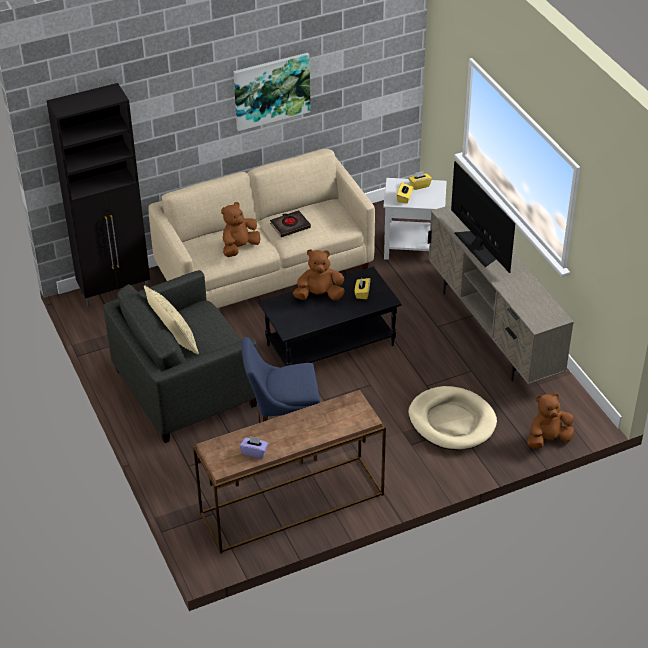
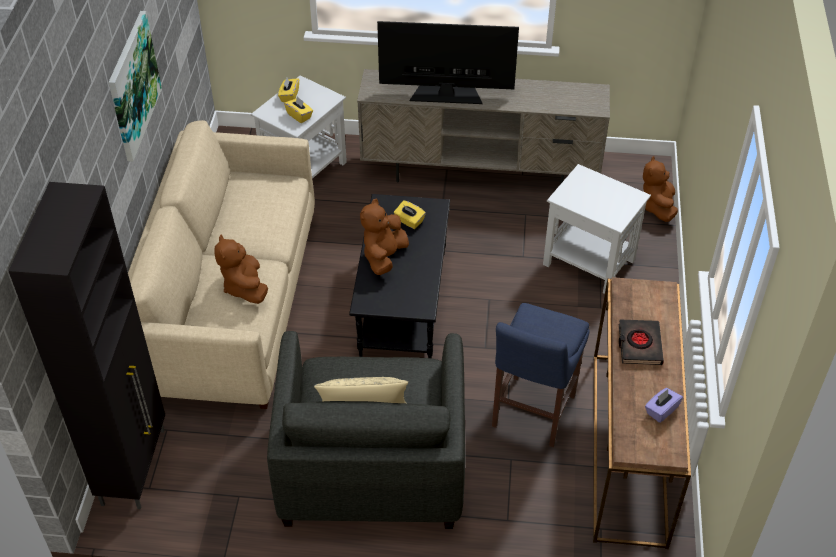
camera: 60 degrees left, 5 degrees up
black book [270,210,311,237] -> black book moved to [619,319,664,365]
beige dog bed [408,386,497,450] -> white side table [543,164,651,294]

